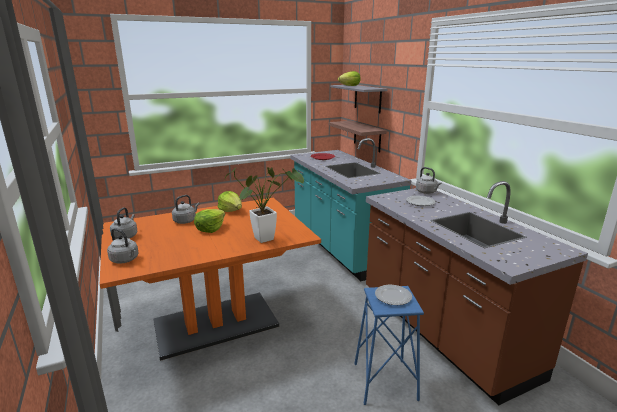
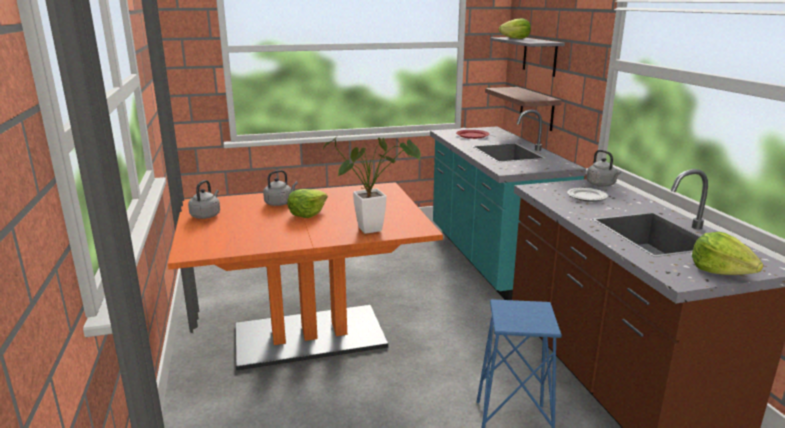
camera: 10 degrees right, 0 degrees up
grey kettle [107,228,139,264] -> none
lettuce [218,191,242,212] -> lettuce moved to [692,232,764,275]
plate [375,285,412,305] -> none

